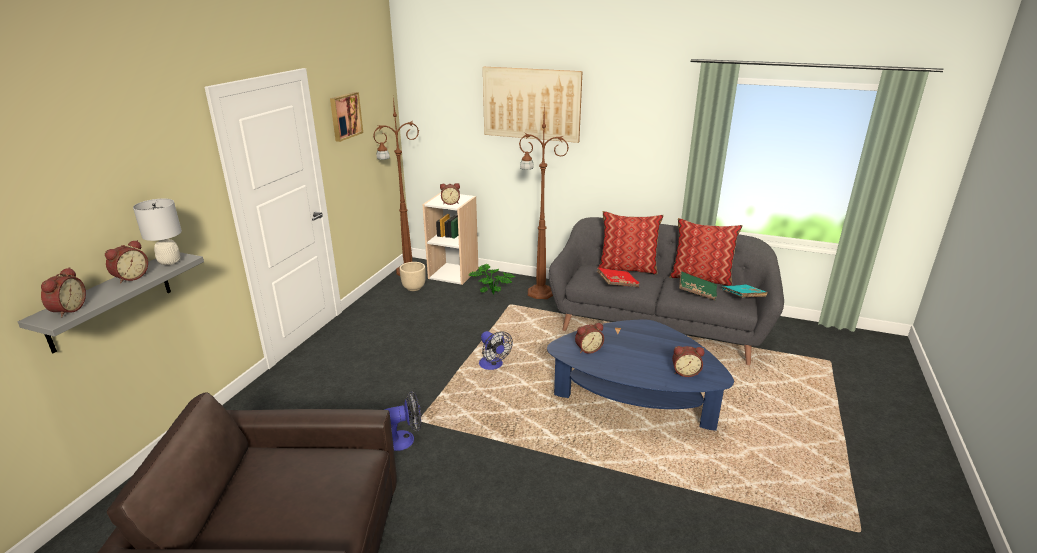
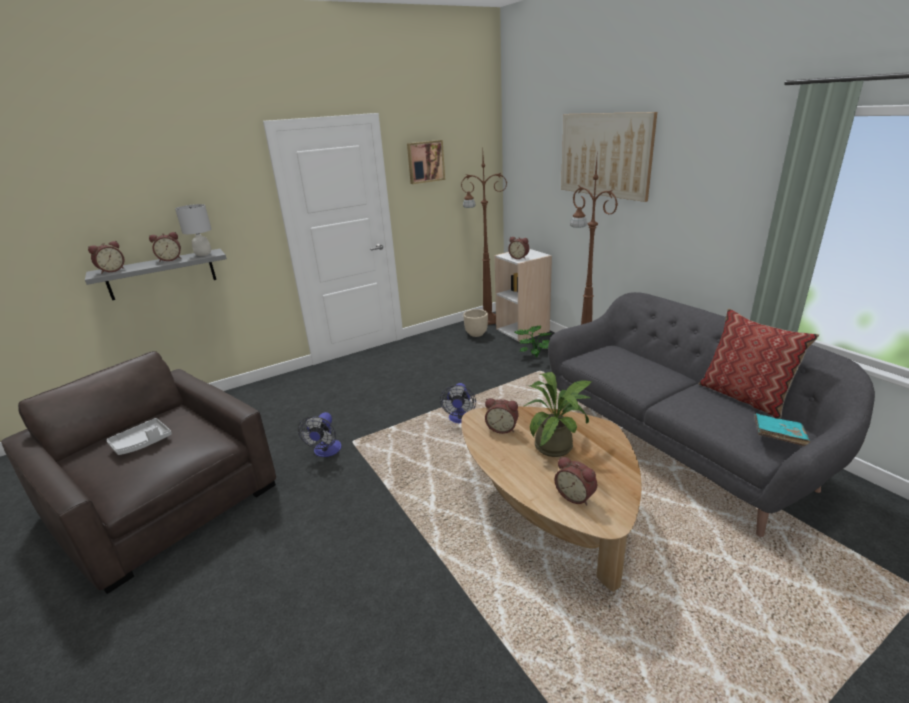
camera: 40 degrees right, 0 degrees up
fan [384,391,421,451] -> fan turned 75 degrees clockwise [298,412,341,457]
blue coffee table [547,320,734,431] -> brown coffee table [461,406,642,592]
red book [597,268,639,287] -> none
pillow [598,211,664,275] -> none
green book [679,272,717,301] -> none
none -> grey tray [107,418,172,455]
none -> potted plant [524,372,591,457]

